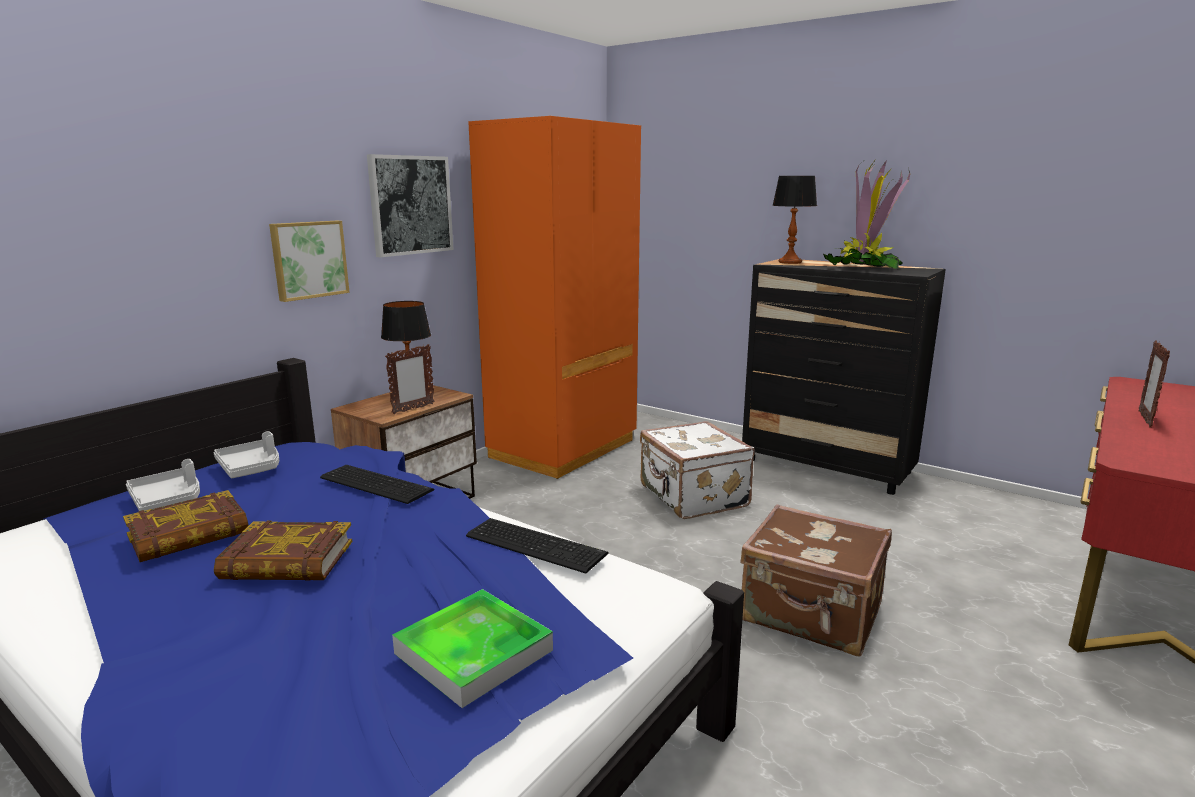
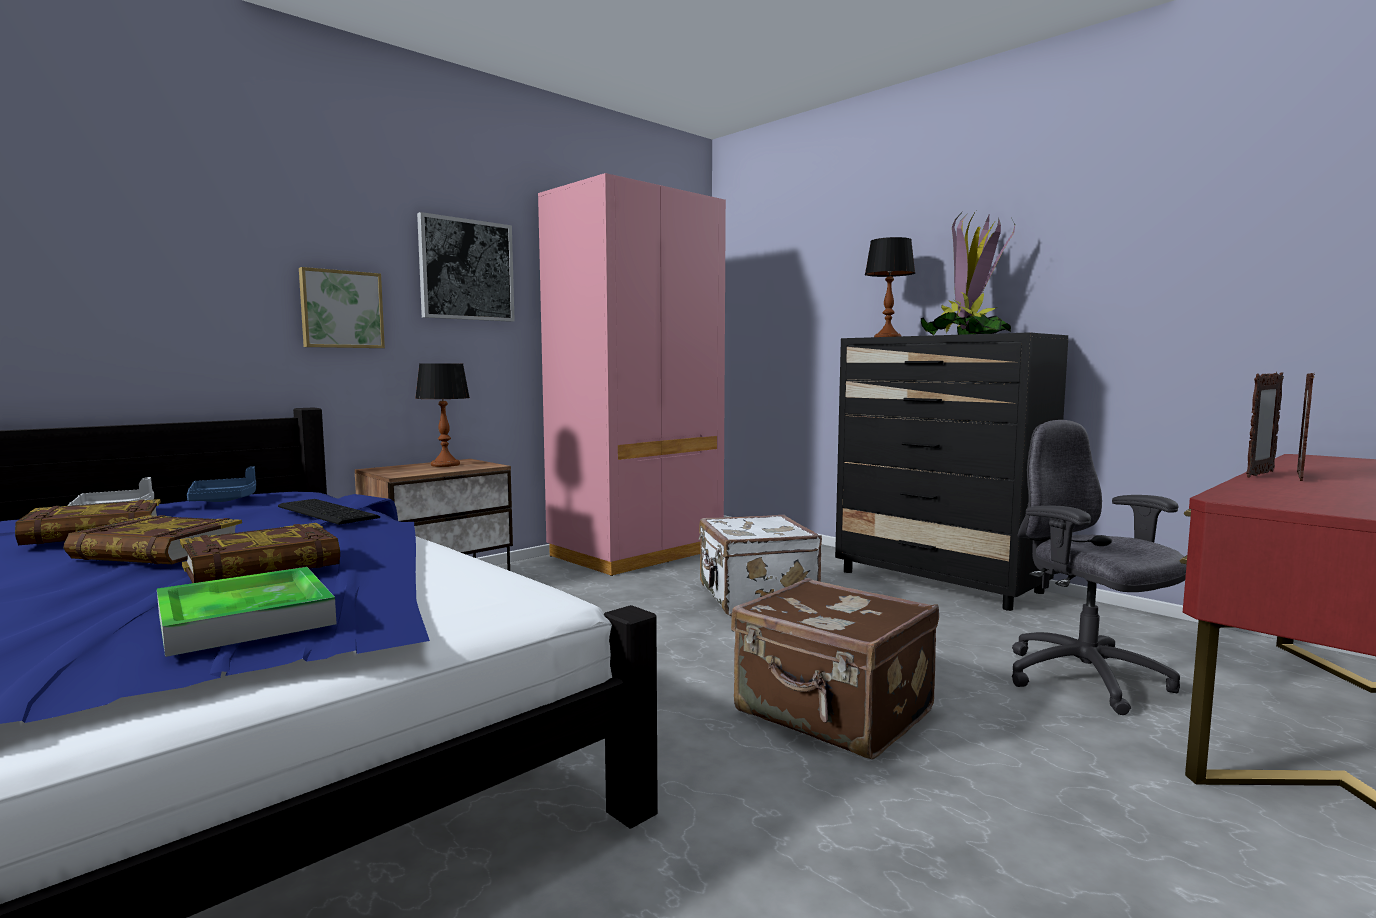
camera: 10 degrees right, 10 degrees down
grey tray [214,431,279,478] -> blue tray [187,466,256,502]
picture frame [385,344,435,414] -> picture frame moved to [1246,372,1284,478]
keyboard [466,518,609,574] -> none
orange wardrobe [468,116,641,479] -> pink wardrobe [538,173,726,576]
none -> book [180,523,340,583]
none -> grey office chair [1012,420,1187,715]

